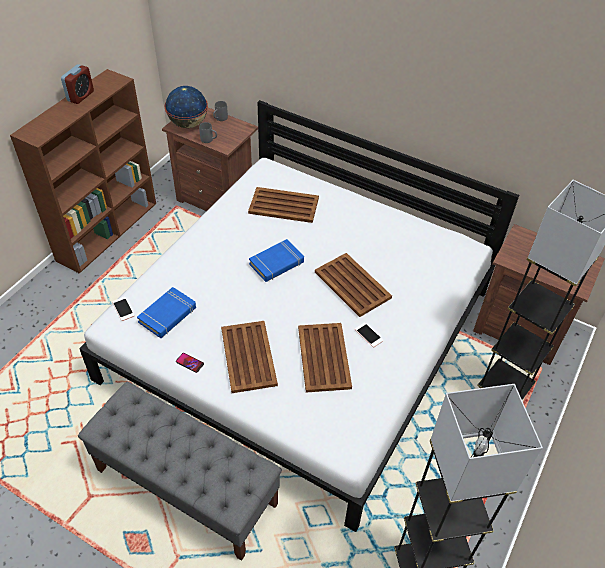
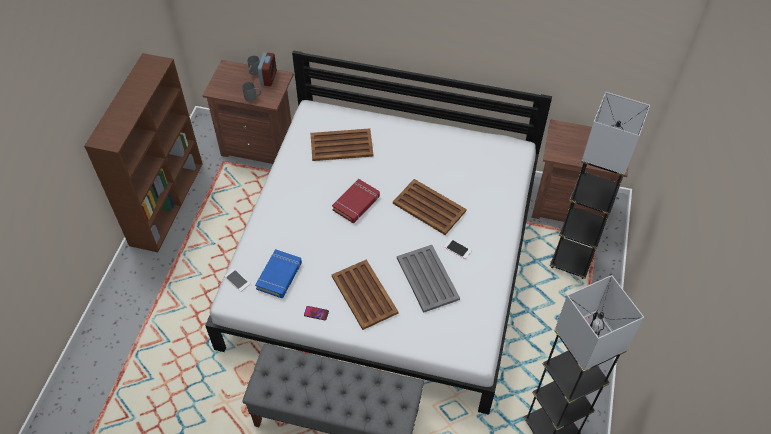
camera: 15 degrees left, 5 degrees up
alarm clock [61,64,94,104] -> alarm clock moved to [258,52,277,86]
globe [164,86,208,128] -> none
blue book [249,239,304,282] -> red book [332,179,380,223]
brown tray [298,323,352,393] -> grey tray [397,245,460,313]

